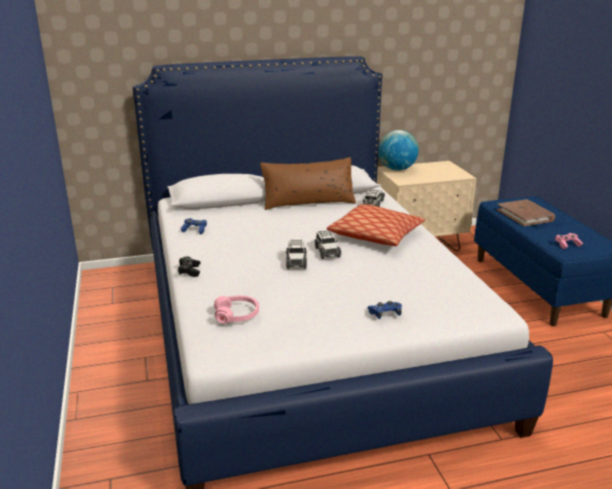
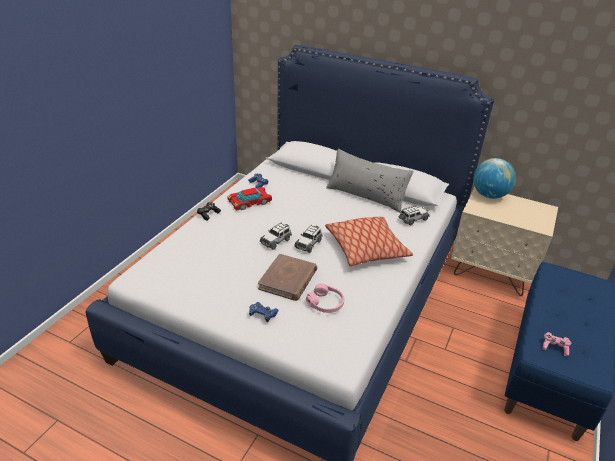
camera: 40 degrees right, 10 degrees up
pink headphones [214,296,259,324] -> pink headphones moved to [306,283,344,313]
brown pillow [260,157,356,210] -> grey pillow [326,149,414,213]
brown book [497,199,555,226] -> brown book moved to [258,254,318,301]
none -> toy car [227,187,272,211]

